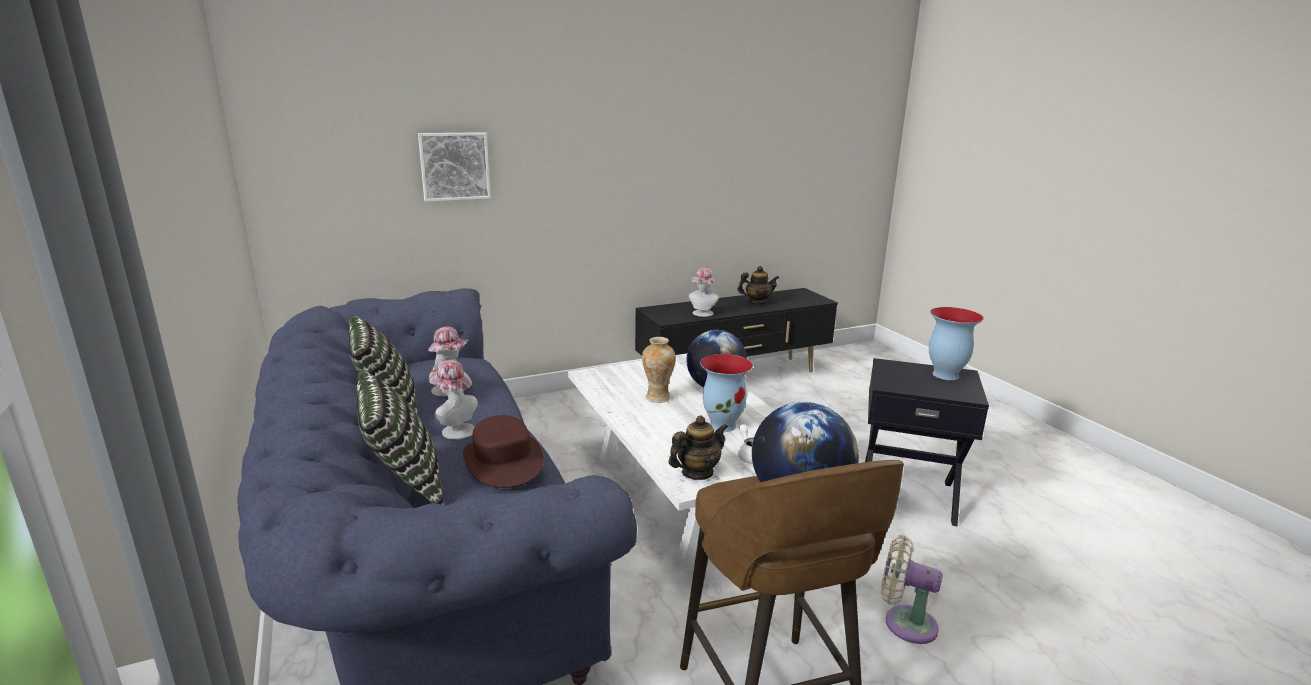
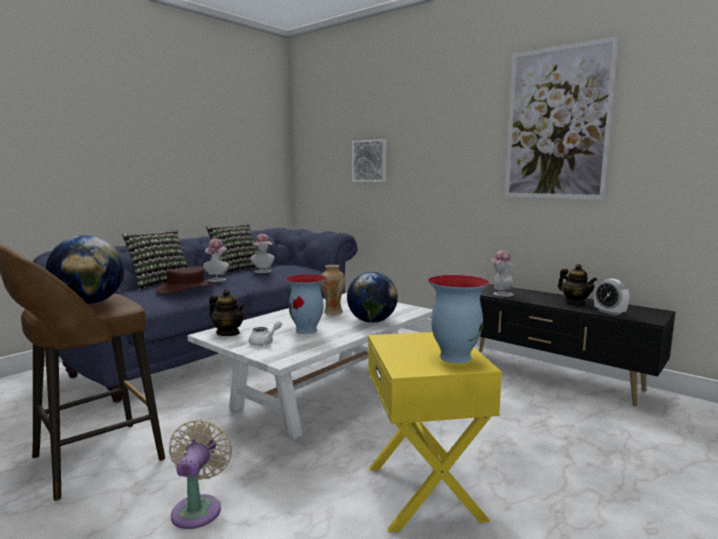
camera: 65 degrees right, 10 degrees down
black side table [865,358,989,526] -> yellow side table [368,332,502,533]
none -> picture [505,36,620,200]
none -> alarm clock [594,279,629,316]

